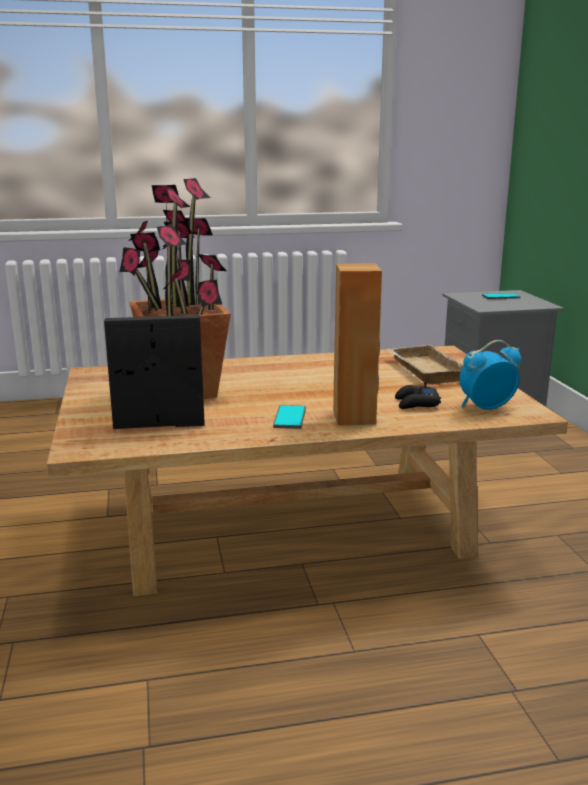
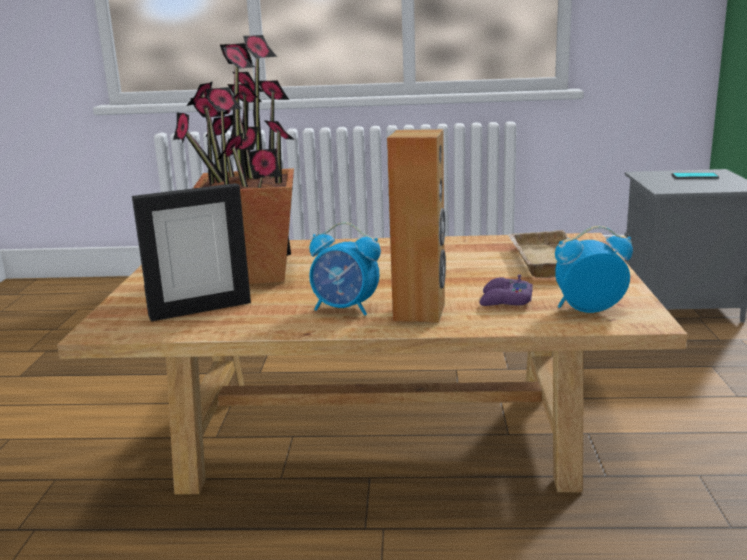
camera: 15 degrees right, 0 degrees up
picture frame [104,315,205,429] -> picture frame turned 150 degrees clockwise [132,183,251,322]
phone [273,405,306,429] -> alarm clock [309,222,381,315]
black game controller [395,382,441,409] -> purple game controller [480,275,533,306]

